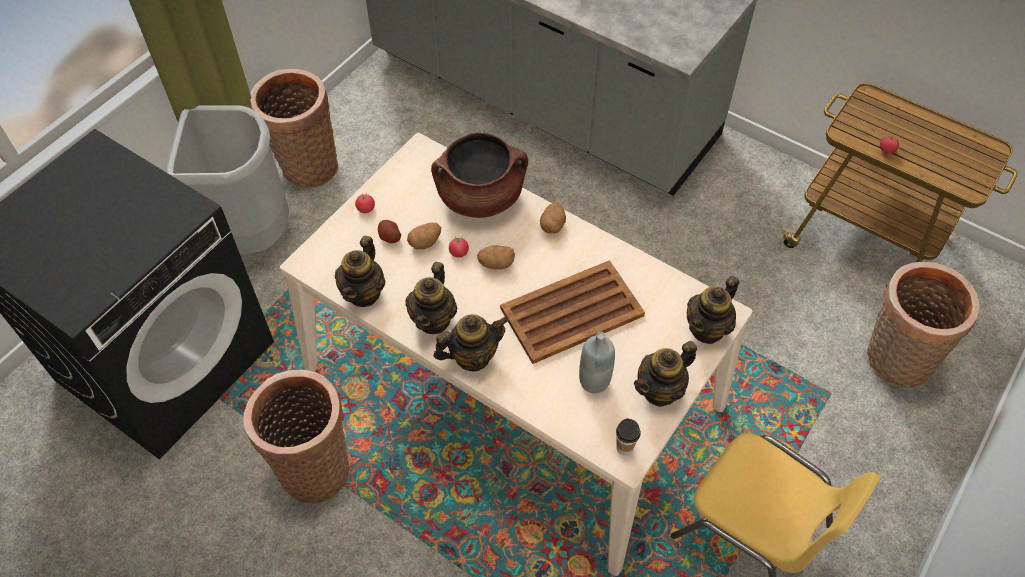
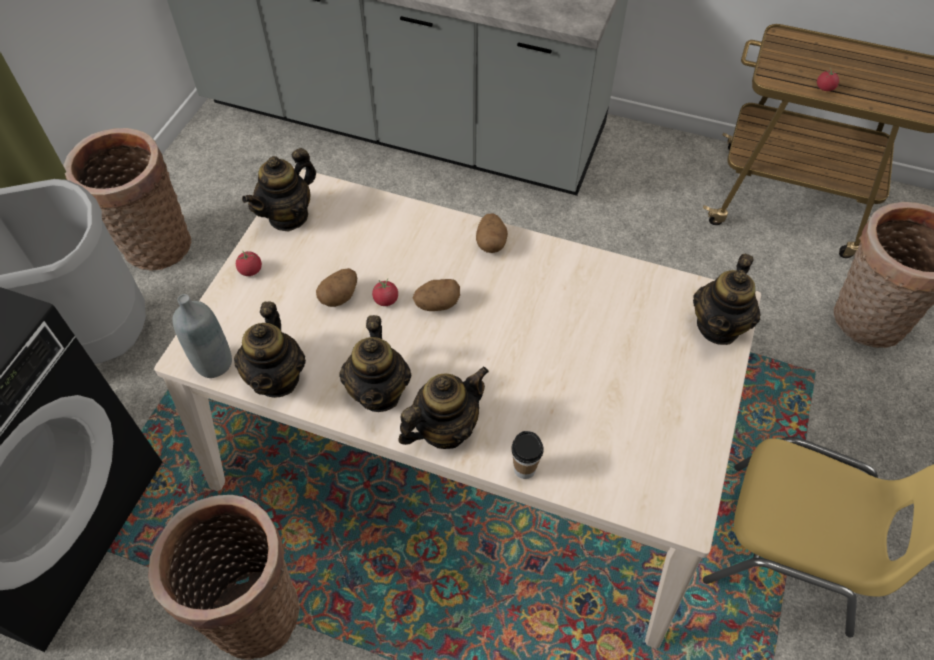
camera: 15 degrees left, 0 degrees up
potato [378,220,401,243] -> none
brown cooking pot [431,133,528,218] -> none
brown tray [500,260,645,364] -> none
grey bottle [579,332,615,394] -> grey bottle moved to [172,294,232,378]
cup [616,418,641,455] -> cup moved to [511,431,544,479]
teapot [634,341,697,407] -> teapot moved to [242,148,316,232]

